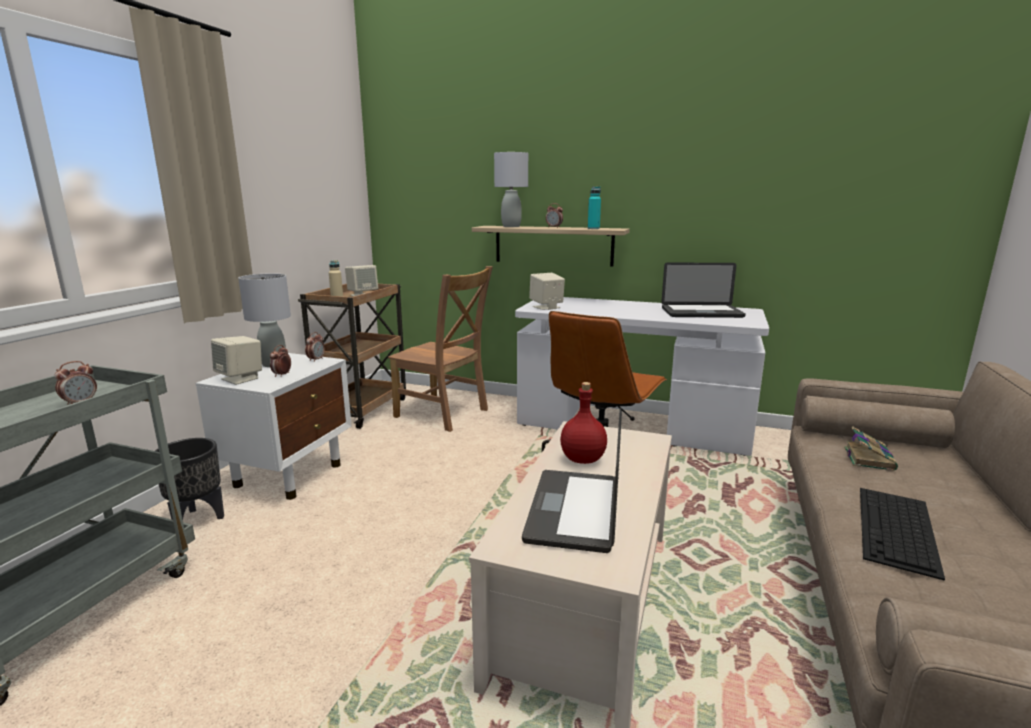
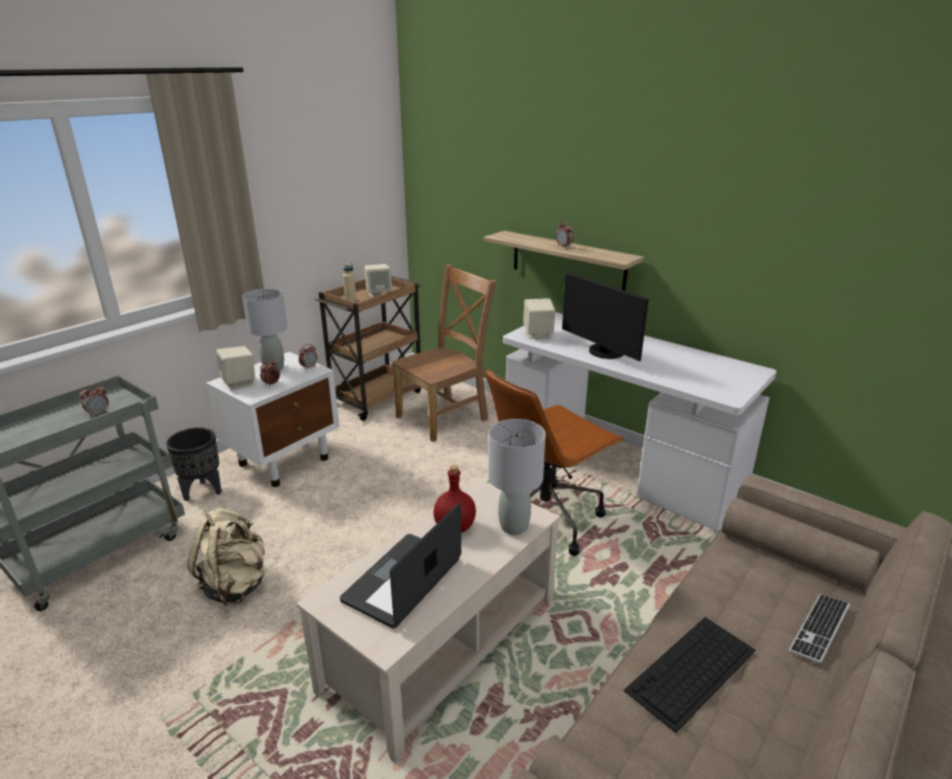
camera: 20 degrees right, 10 degrees up
brown chair [388,266,493,432] -> brown chair turned 90 degrees counterclockwise [392,264,497,442]
grey table lamp [494,152,528,227] -> grey table lamp moved to [489,419,546,535]
turquoise bottle [588,186,601,229] -> none
laptop [661,263,746,318] -> none
book [844,426,898,471] -> none
none -> beige backpack [187,508,265,606]
none -> monitor [562,272,649,361]
none -> keyboard [789,594,850,664]

